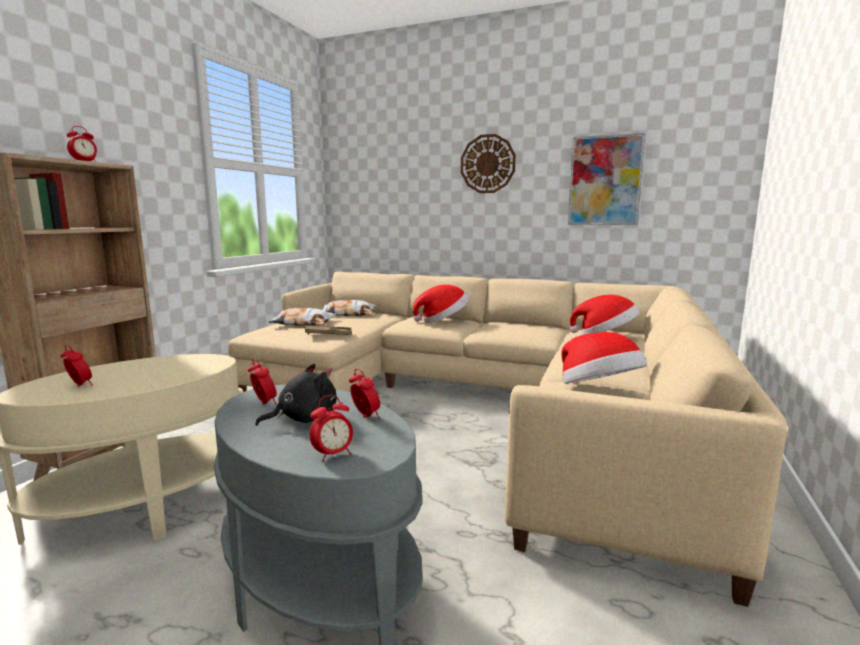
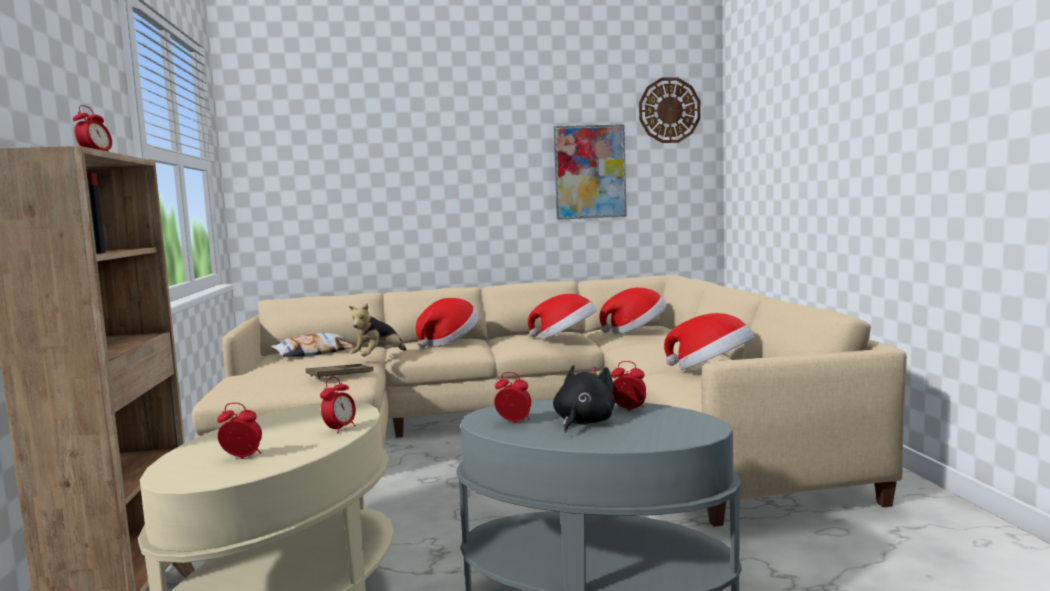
camera: 30 degrees left, 5 degrees down
pillow [268,308,336,326] -> none
alarm clock [309,395,353,462] -> alarm clock moved to [320,377,356,434]
wall clock [461,134,516,193] -> wall clock moved to [639,77,701,143]
none -> plush toy [349,303,406,356]
none -> hat [528,294,597,339]

